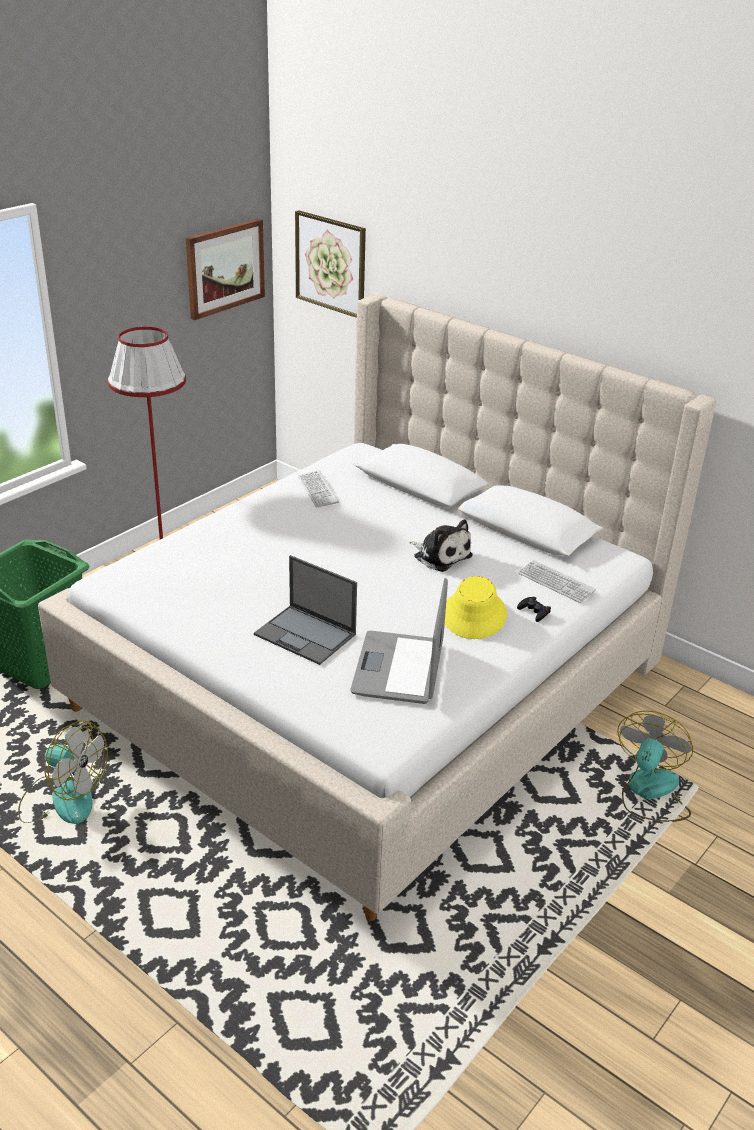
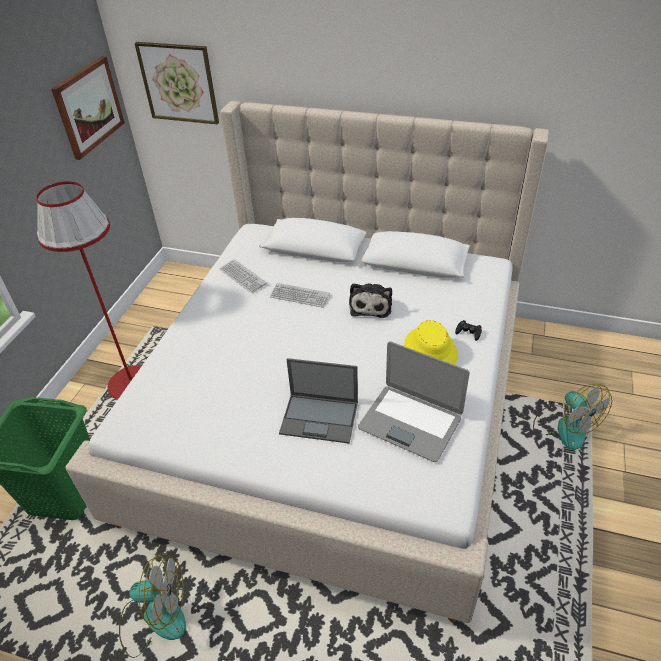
camera: 20 degrees left, 10 degrees up
laptop [351,578,448,704] -> laptop turned 45 degrees counterclockwise [358,341,470,462]
plush toy [409,519,473,572] -> plush toy turned 75 degrees clockwise [349,283,392,318]
keyboard [518,560,596,603] -> keyboard moved to [270,283,330,307]
fan [617,711,693,822] -> fan turned 150 degrees clockwise [533,384,612,450]

